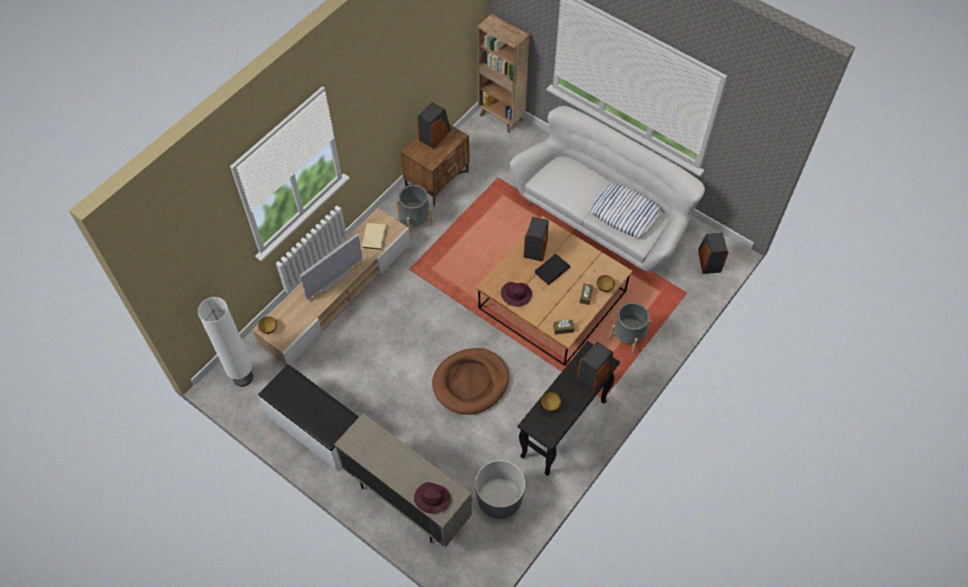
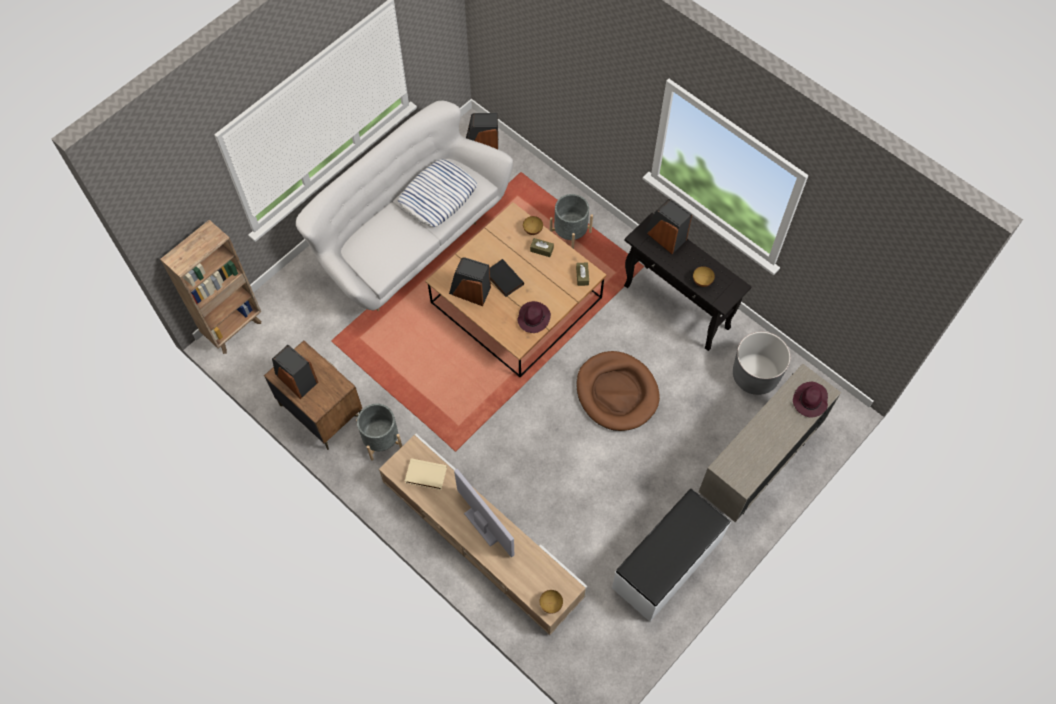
camera: 85 degrees left, 5 degrees up
white floor lamp [198,297,253,387] -> none

